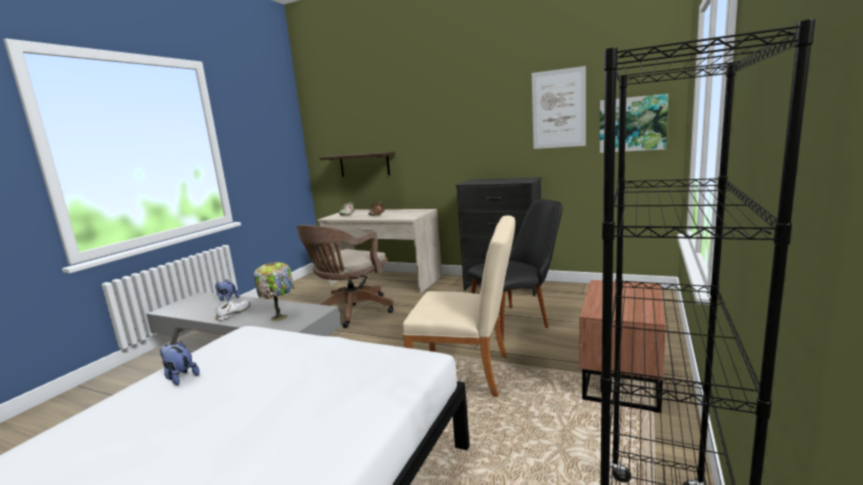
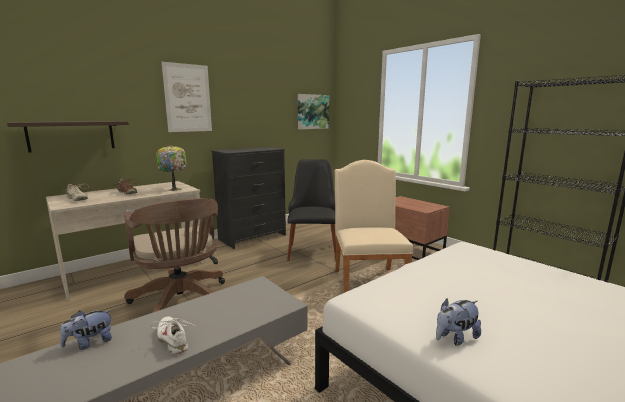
camera: 65 degrees left, 0 degrees up
table lamp [253,262,295,321] -> table lamp moved to [156,145,187,191]
beige chair [403,215,515,397] -> beige chair turned 45 degrees counterclockwise [335,160,413,293]
picture [532,66,586,149] -> picture moved to [162,62,212,132]

